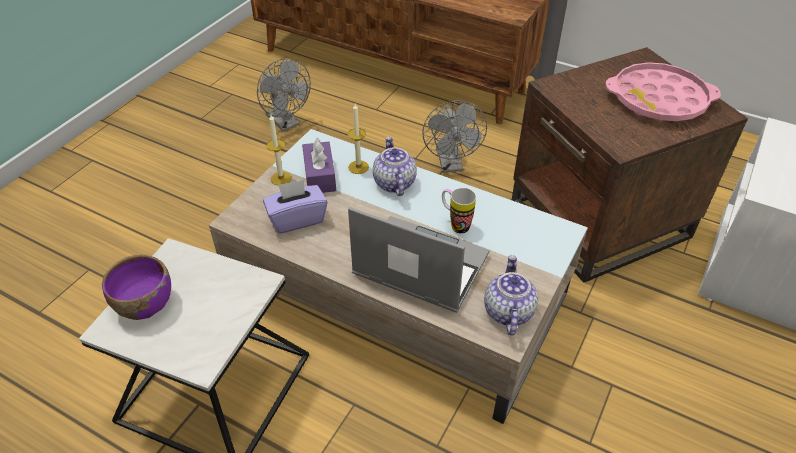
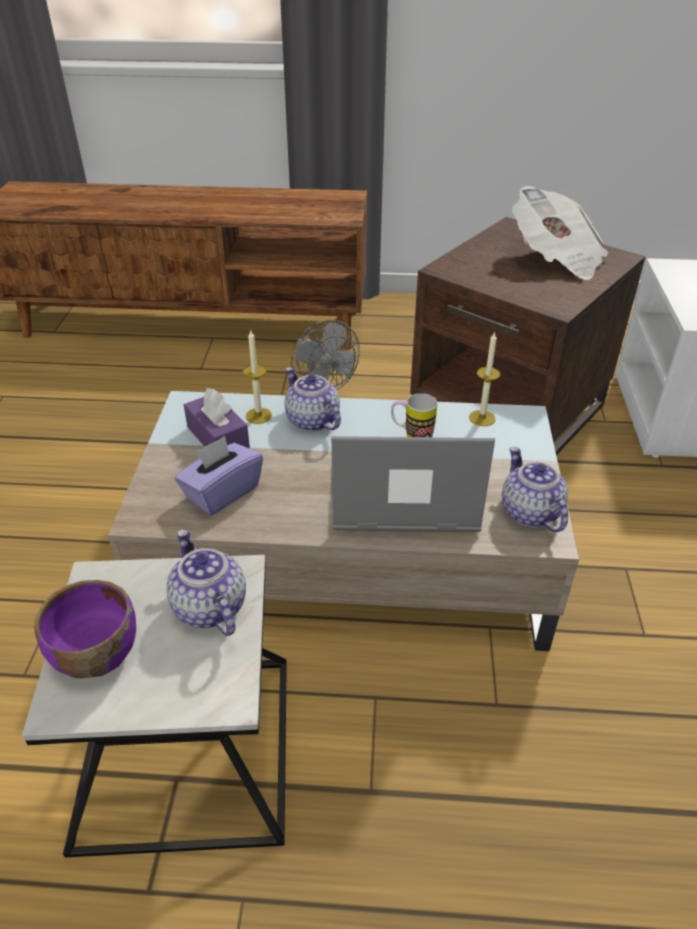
camera: 25 degrees left, 5 degrees down
grey fan [257,58,311,131] -> none
candle [266,115,292,185] -> candle moved to [469,331,501,426]
pink tray [606,62,721,121] -> newspaper [512,186,608,280]
none -> teapot [166,529,246,636]

